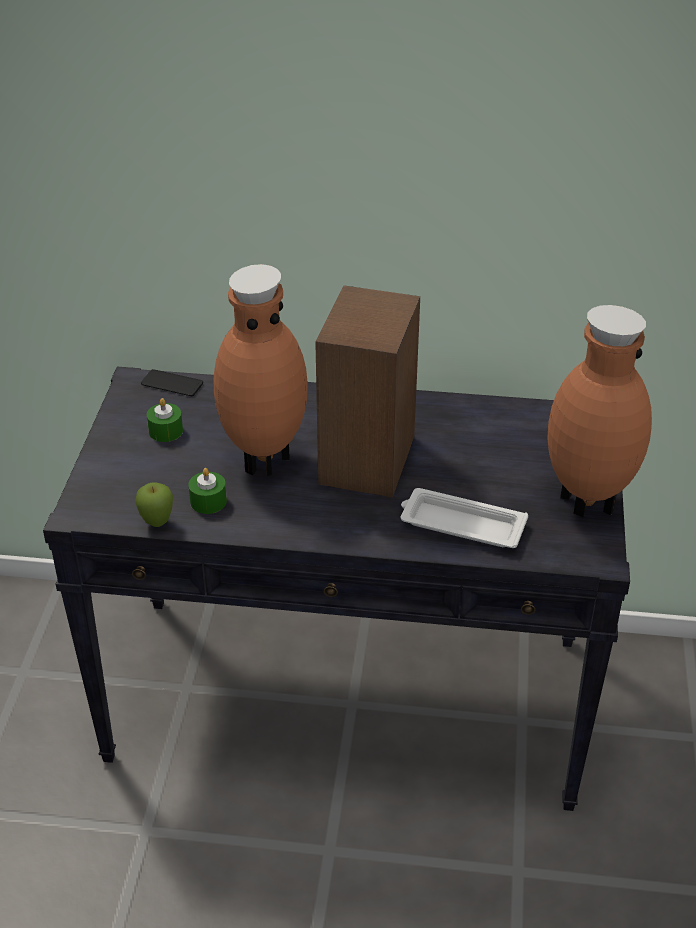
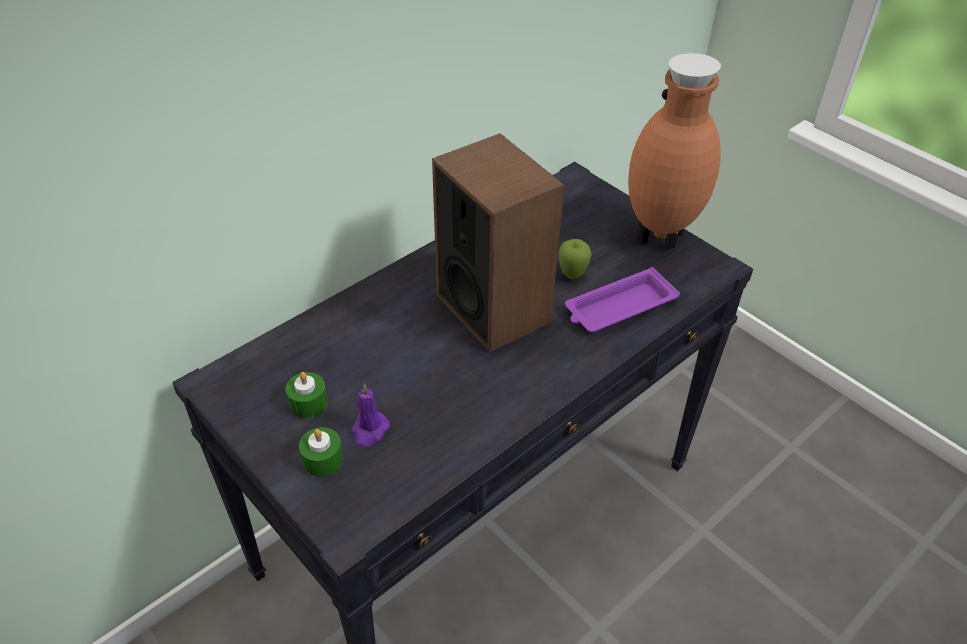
camera: 50 degrees left, 5 degrees up
apple [135,482,173,527] -> apple moved to [559,239,592,279]
phone [141,369,203,396] -> none
green candle [188,468,227,514] -> green candle moved to [299,427,343,477]
brown vase [214,264,308,476] -> none
white tray [401,488,528,548] -> purple tray [565,267,680,332]
none -> purple candle [351,383,390,448]

